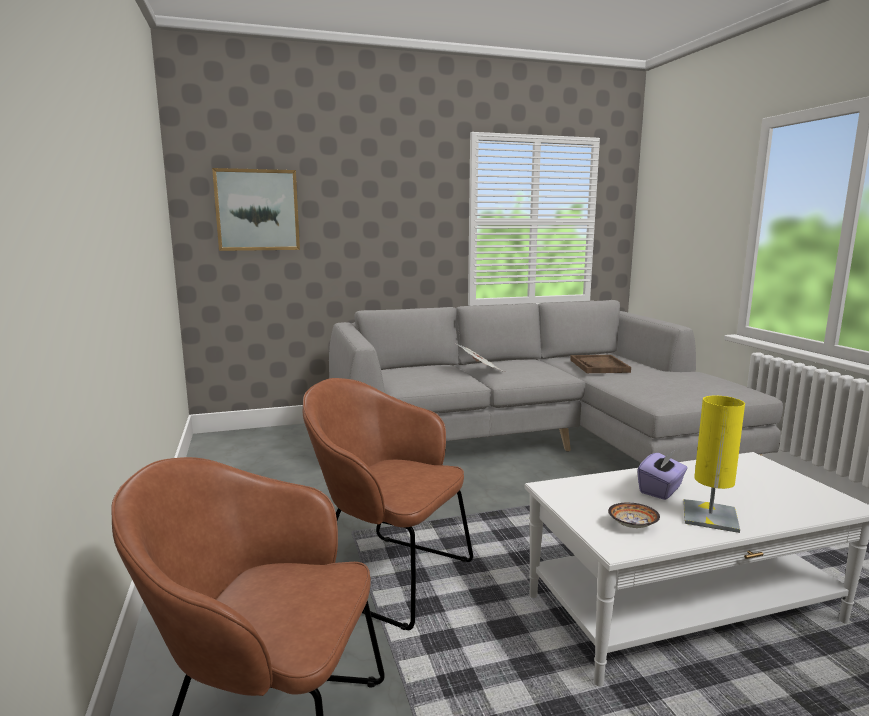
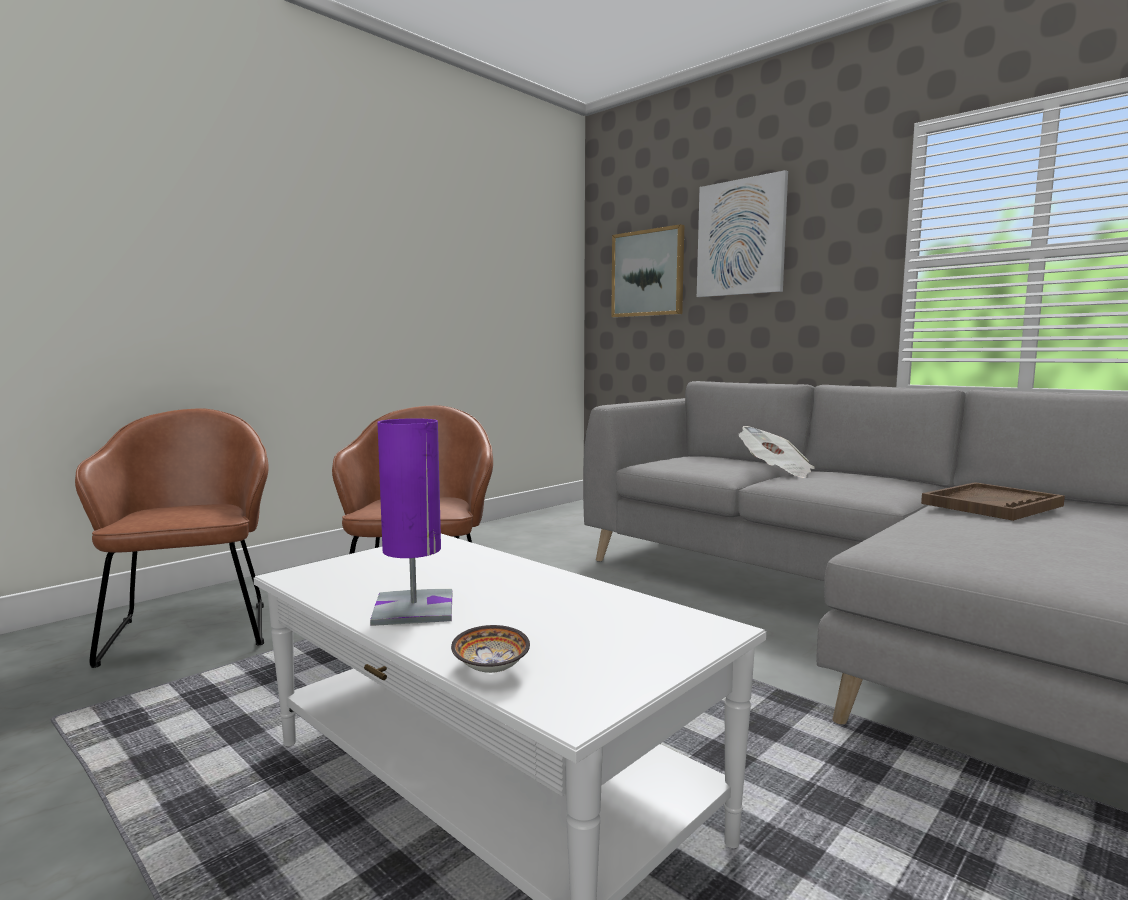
camera: 60 degrees right, 5 degrees down
bowl [608,503,660,528] -> bowl moved to [451,625,530,673]
purple tissue box [637,451,687,500] -> none
yellow table lamp [683,396,745,533] -> purple table lamp [370,418,452,626]
none -> picture [697,170,788,297]

